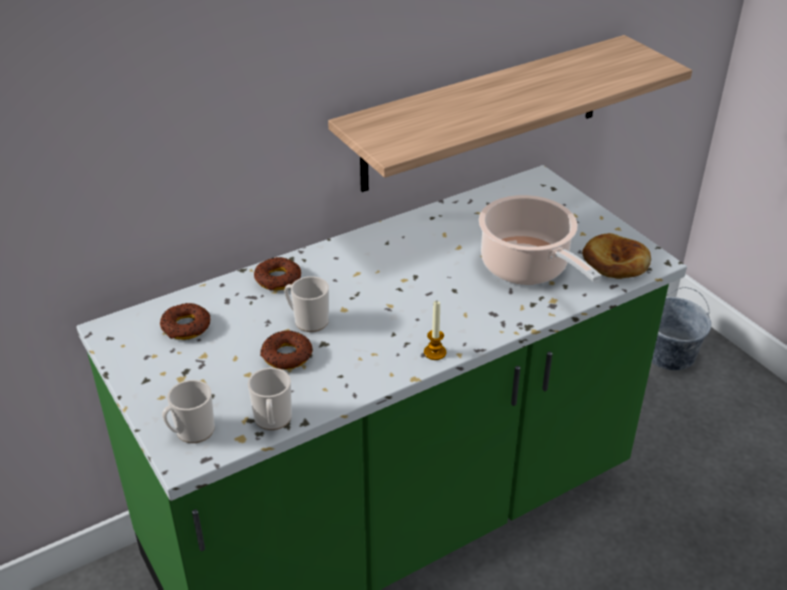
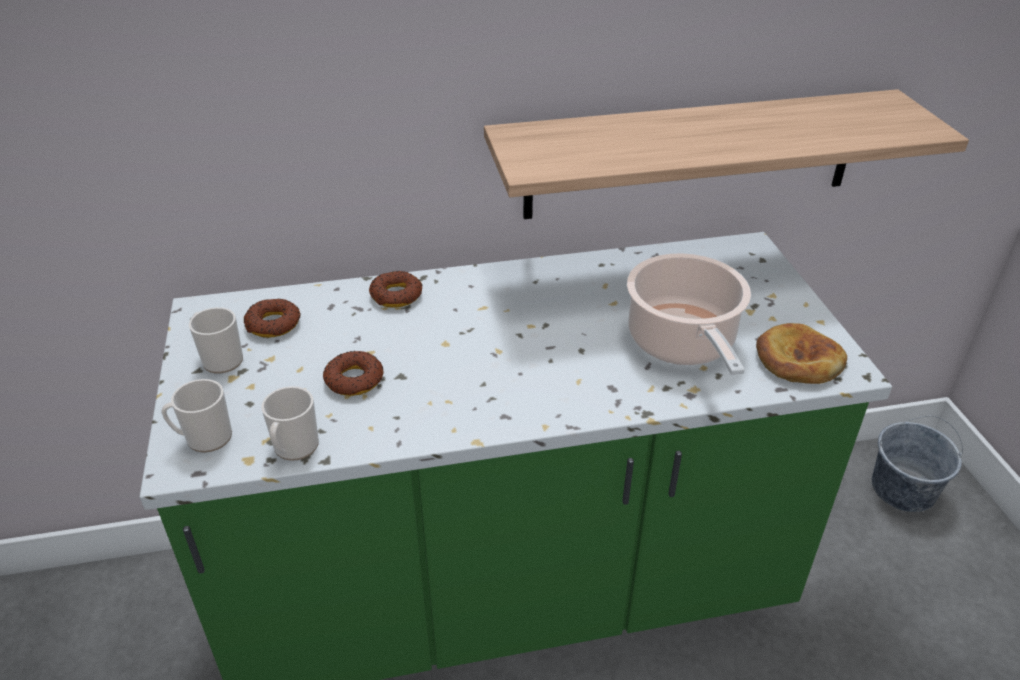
camera: 20 degrees right, 0 degrees up
mug [284,276,329,332] -> mug moved to [189,307,243,374]
candle [424,301,446,360] -> none

